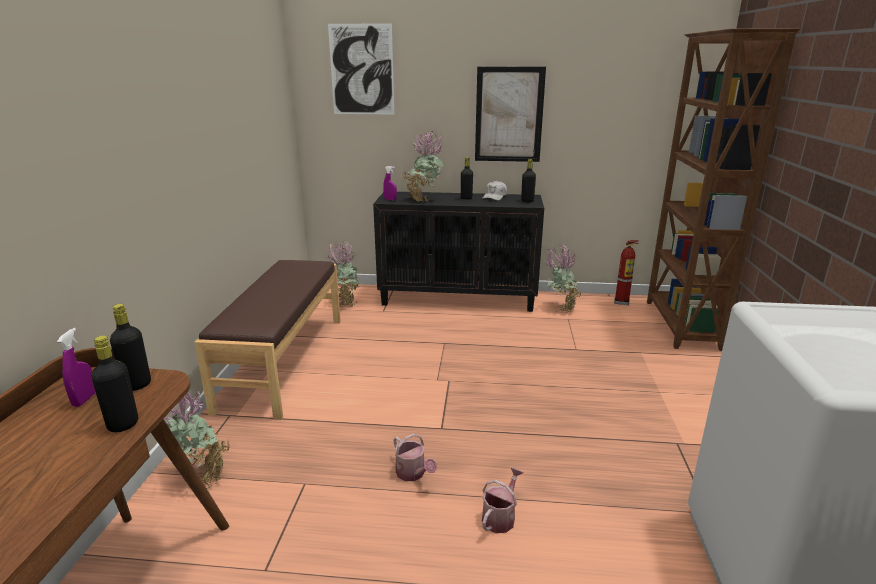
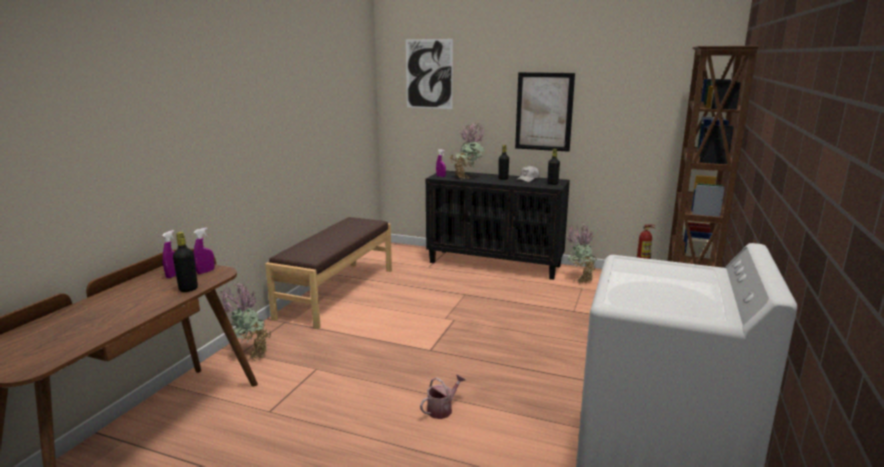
camera: 15 degrees right, 5 degrees down
black bottle [110,304,151,391] -> purple spray bottle [193,228,215,274]
potted plant [326,241,361,307] -> none
watering can [394,434,437,481] -> none

